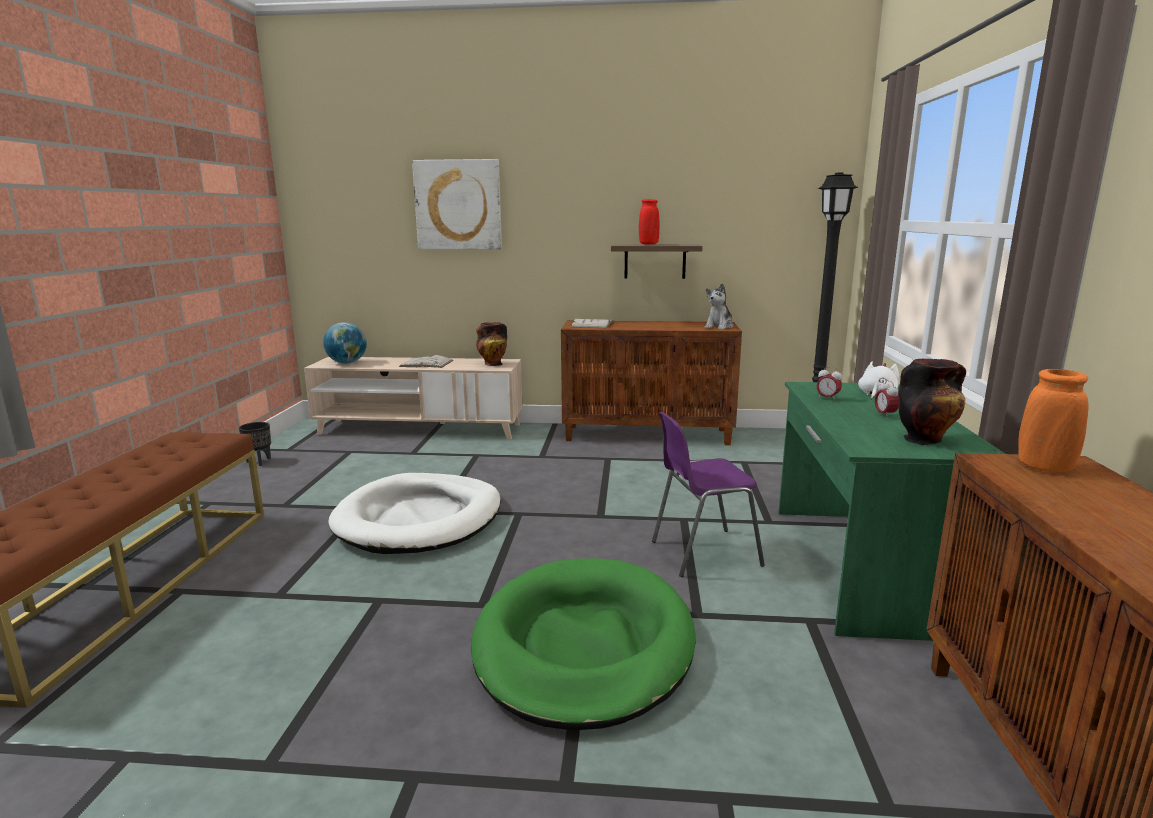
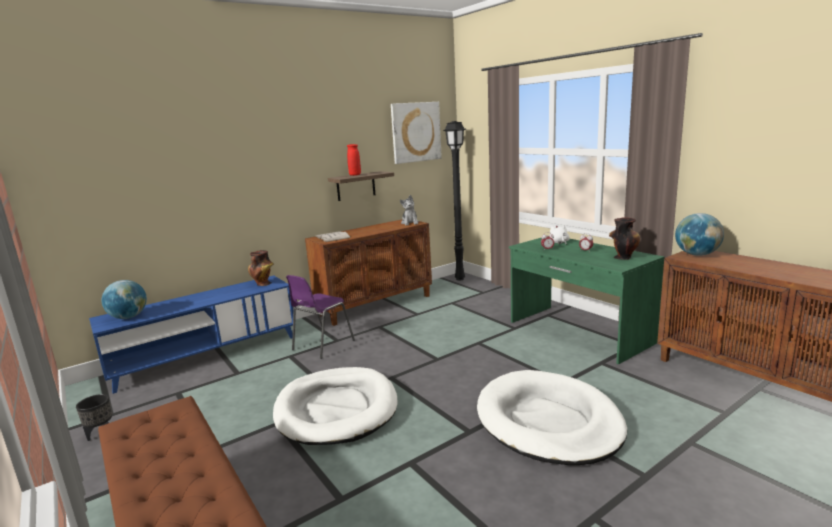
camera: 40 degrees left, 0 degrees up
beige tv stand [304,357,522,440] -> blue tv stand [89,275,293,394]
white book [399,355,453,368] -> none
picture [412,159,502,250] -> picture moved to [391,102,442,164]
green dog bed [471,558,695,730] -> white dog bed [477,370,627,465]
purple chair [652,412,765,577] -> purple chair moved to [286,275,355,359]
orange vase [1018,369,1089,472] -> globe [675,213,724,256]

